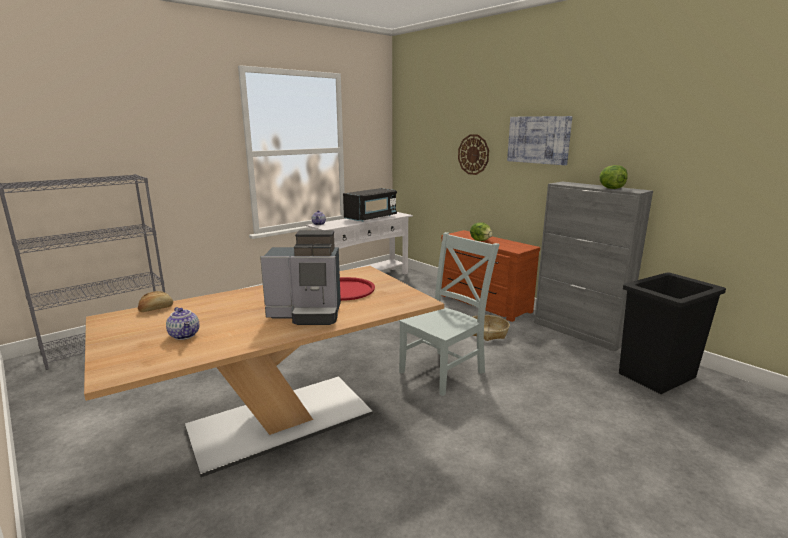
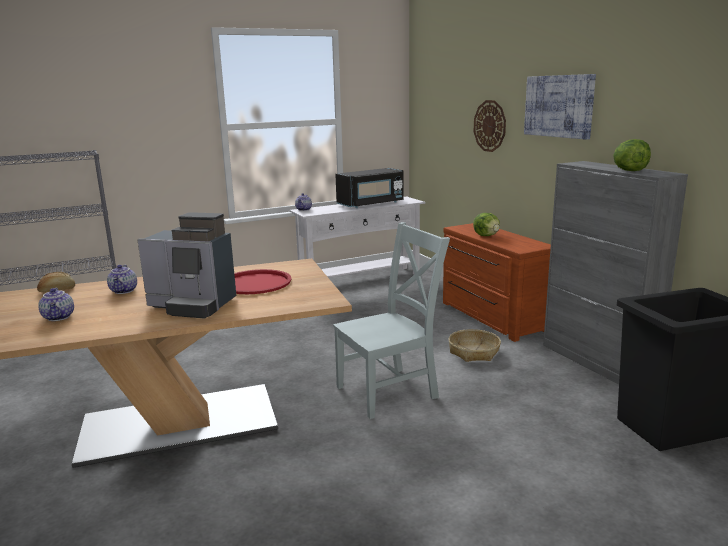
camera: 15 degrees right, 0 degrees up
none -> teapot [107,265,137,294]

